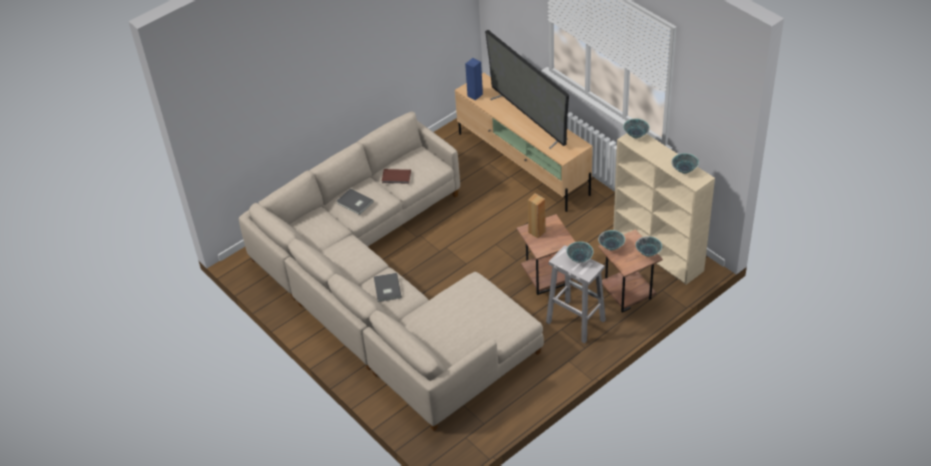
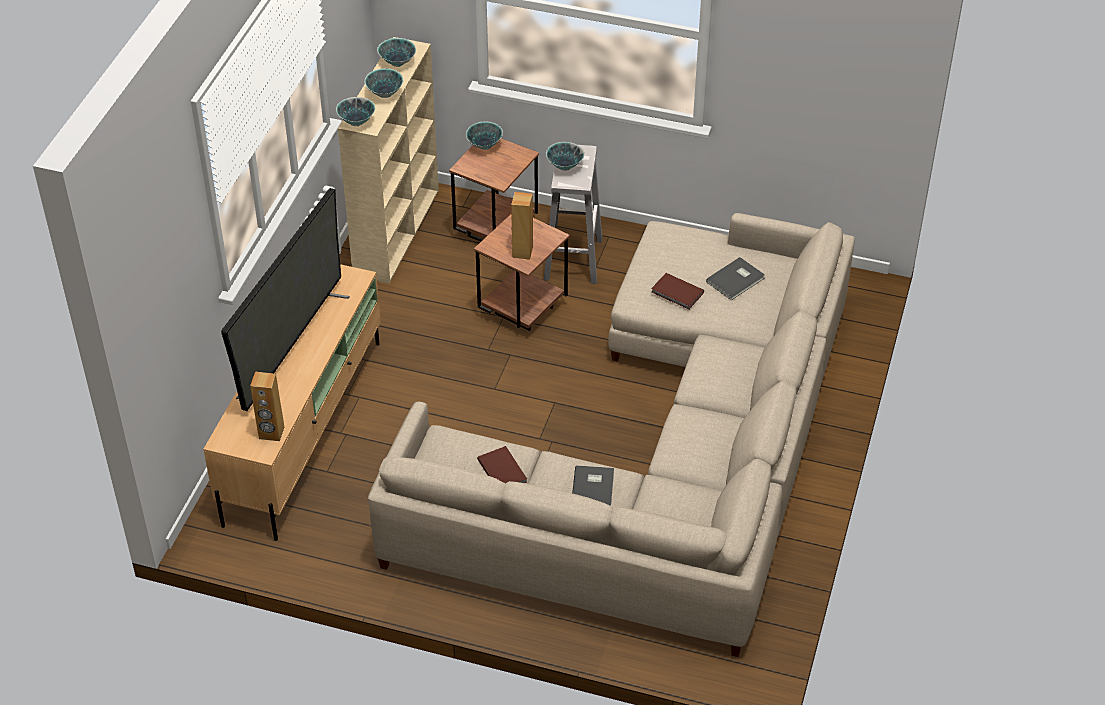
camera: 125 degrees left, 0 degrees up
grey book [374,273,401,302] -> grey book moved to [706,257,765,300]
blue speaker [465,58,483,100] -> brown speaker [250,372,284,441]
bowl [598,230,625,251] -> bowl moved to [365,68,403,98]
none -> brown book [651,273,704,310]

